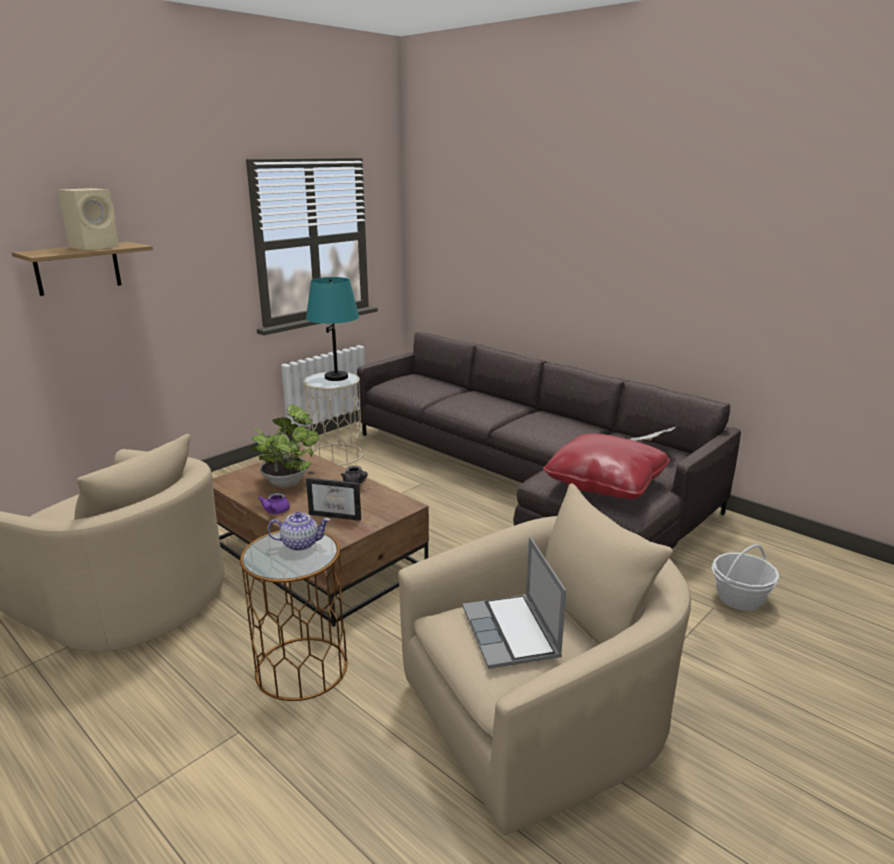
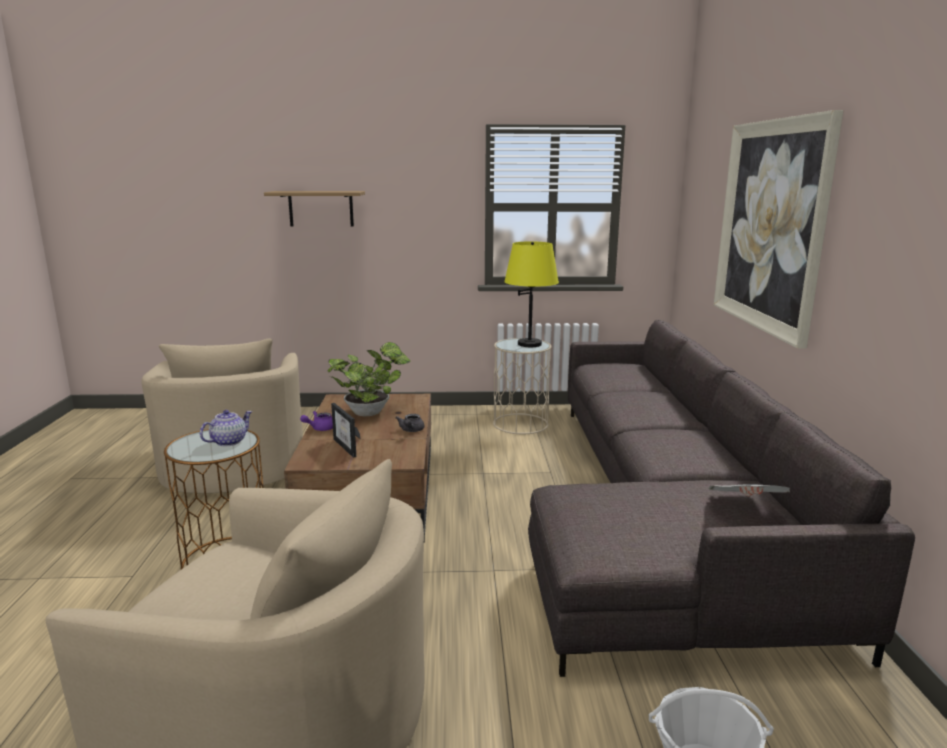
camera: 45 degrees right, 5 degrees down
beige speaker [58,188,119,250] -> none
teapot [267,512,330,551] -> teapot turned 90 degrees counterclockwise [200,410,253,446]
turquoise table lamp [306,277,359,381] -> yellow table lamp [504,241,559,347]
laptop [462,537,566,669] -> none
red pillow [543,433,670,499] -> none
none -> picture [714,110,844,349]

